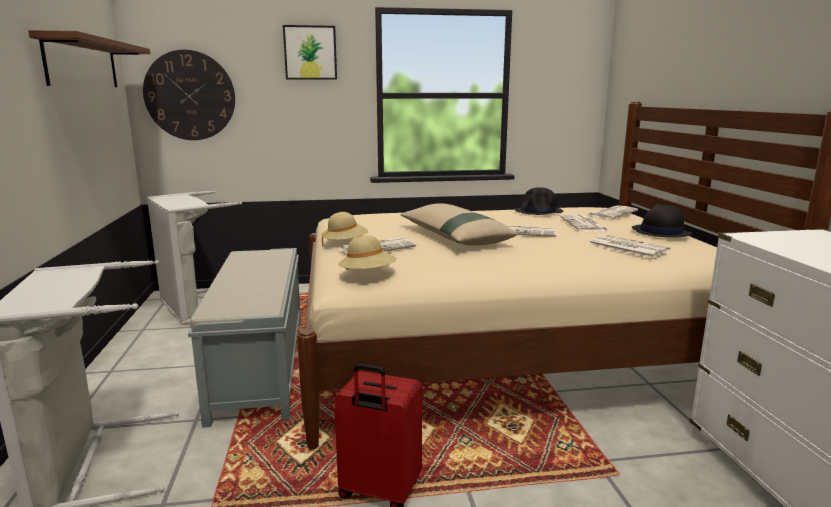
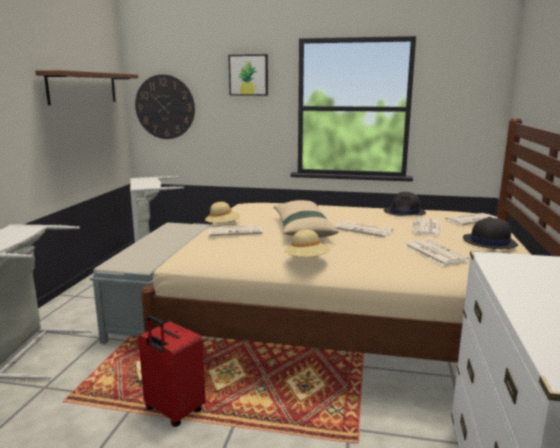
camera: 20 degrees right, 0 degrees up
beige hat [338,235,397,270] -> beige hat moved to [284,230,331,257]

